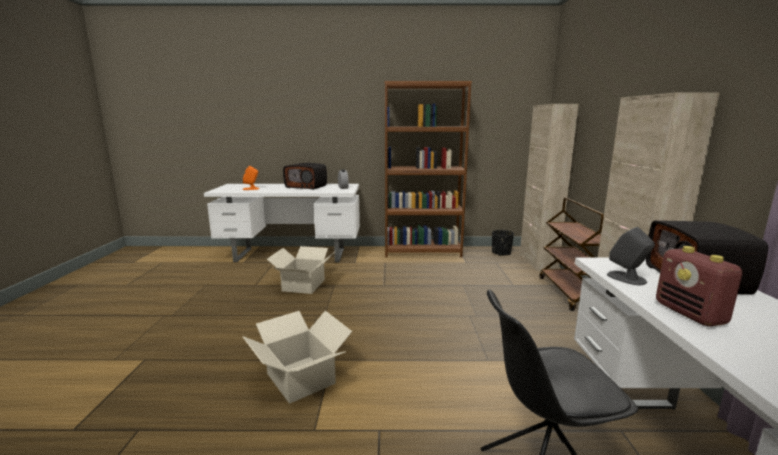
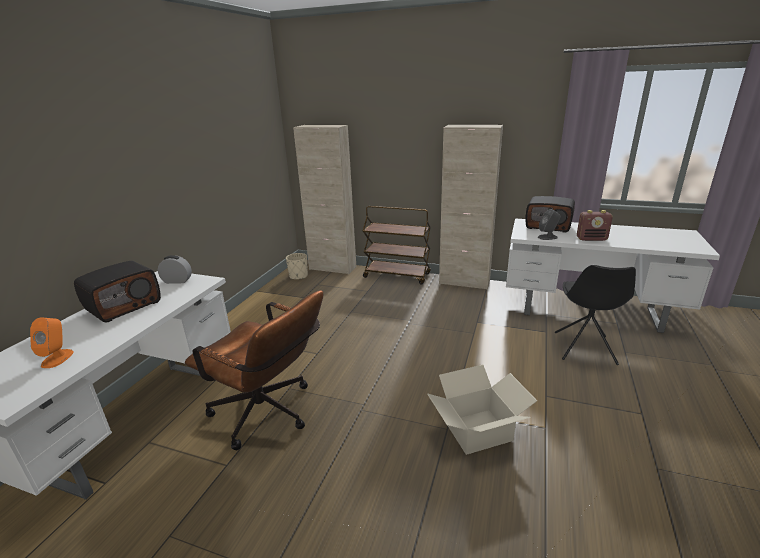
camera: 70 degrees left, 10 degrees up
cardboard box [267,246,336,294] -> brown office chair [185,290,324,450]
brown bookcase [384,81,472,257] -> none
black planter [492,230,514,256] -> beige planter [286,253,308,279]

